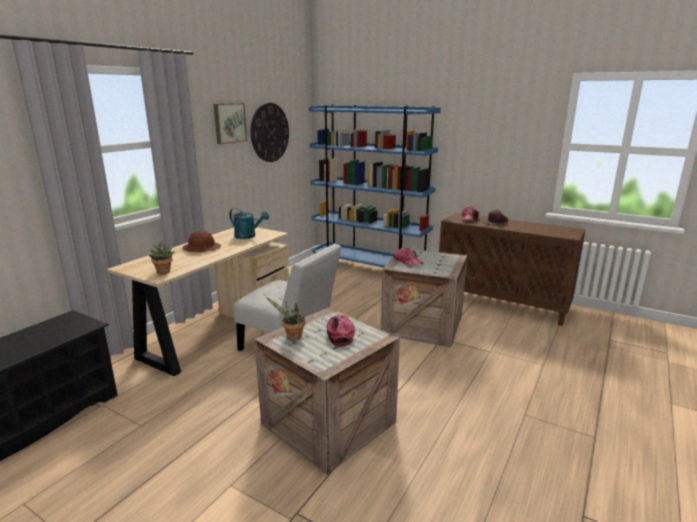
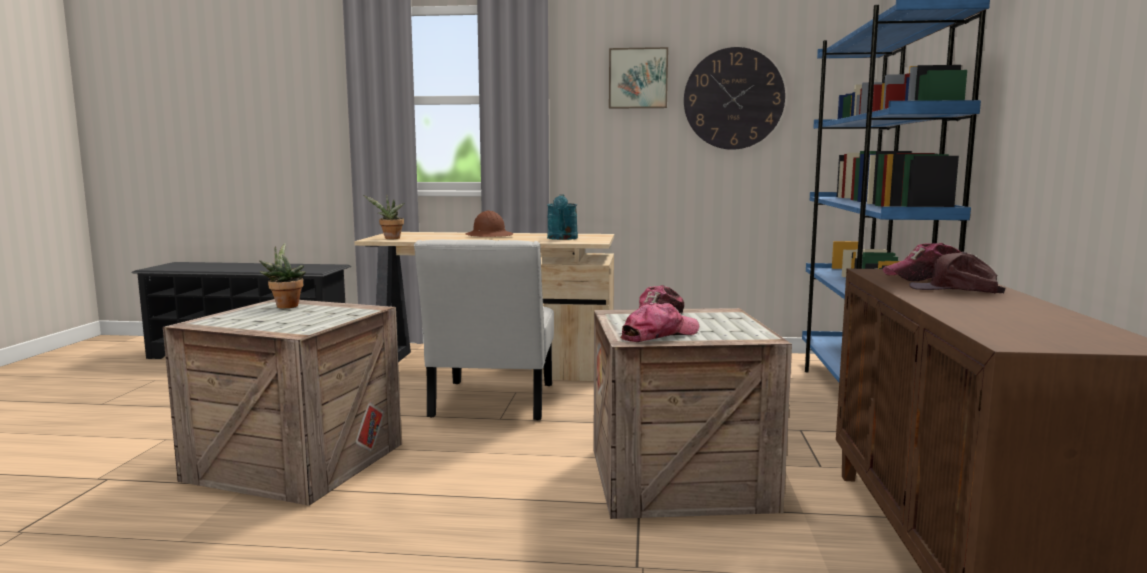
camera: 65 degrees right, 10 degrees down
cap [327,315,355,347] -> cap moved to [620,303,699,342]

